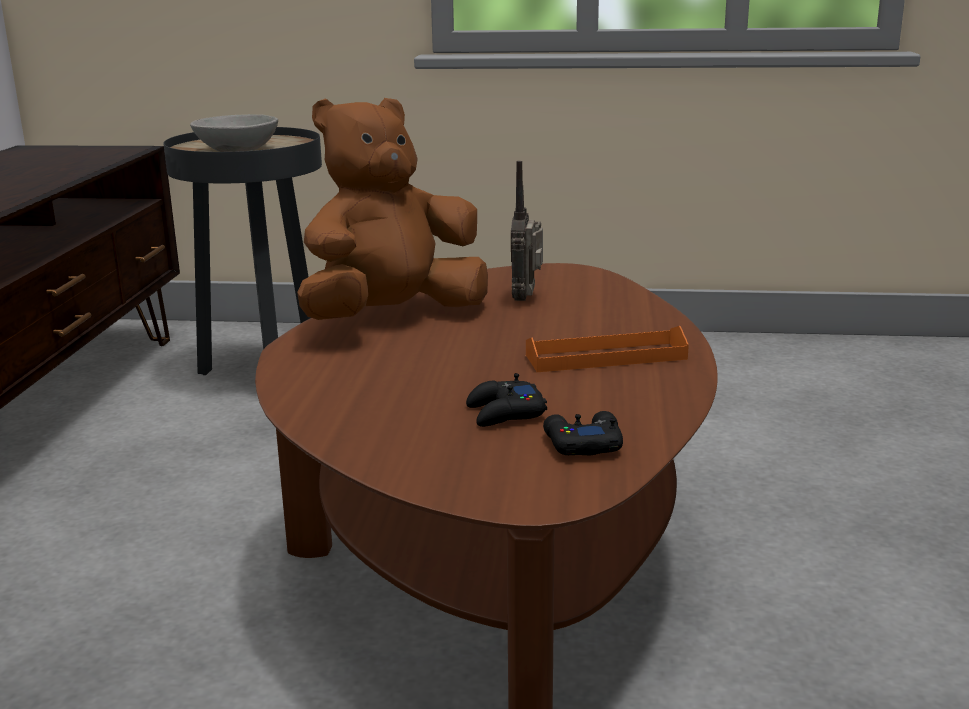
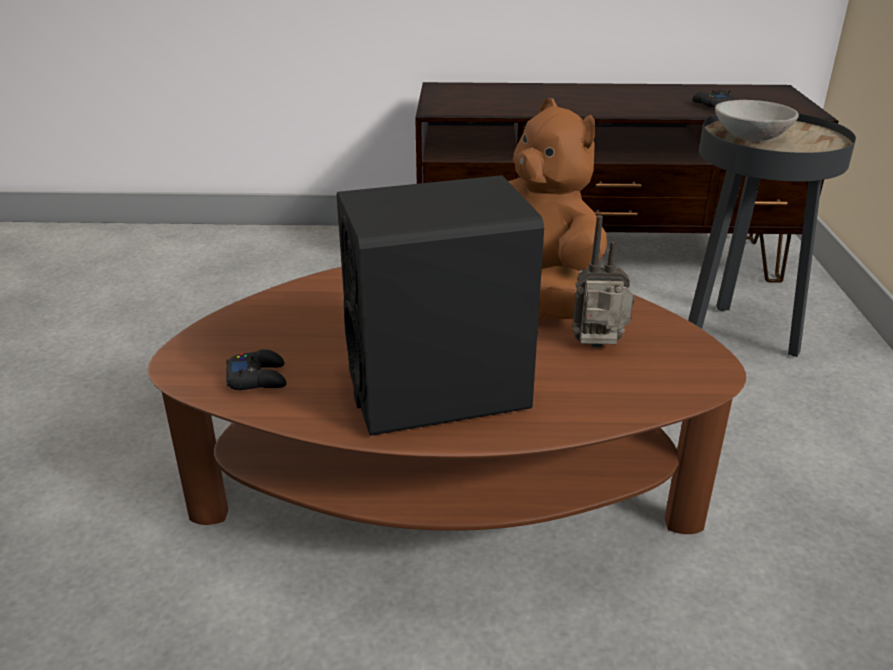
camera: 85 degrees right, 10 degrees up
black game controller [466,373,547,427] -> black game controller moved to [693,90,734,107]
orange tray [526,326,689,372] -> black speaker [337,175,544,436]

